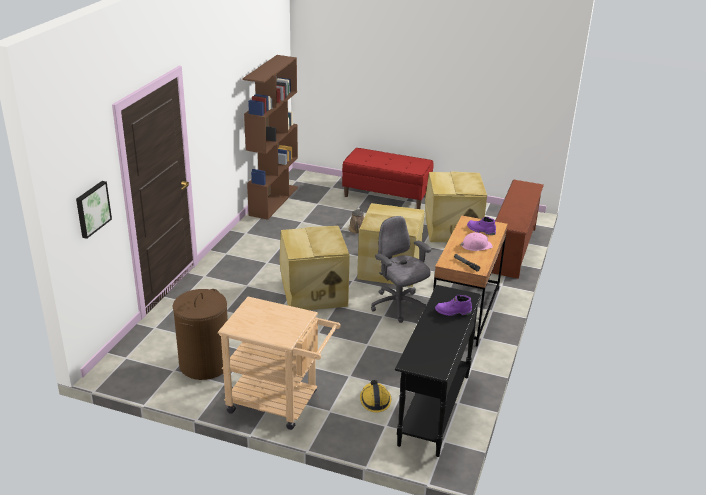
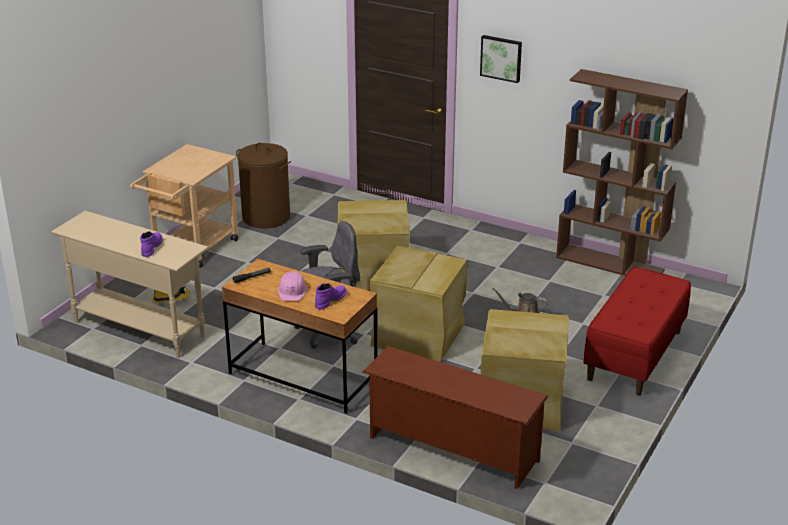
camera: 100 degrees right, 0 degrees up
picture [76,181,112,239] -> picture moved to [480,35,522,83]
black console table [395,285,482,457] -> beige console table [51,211,208,358]

